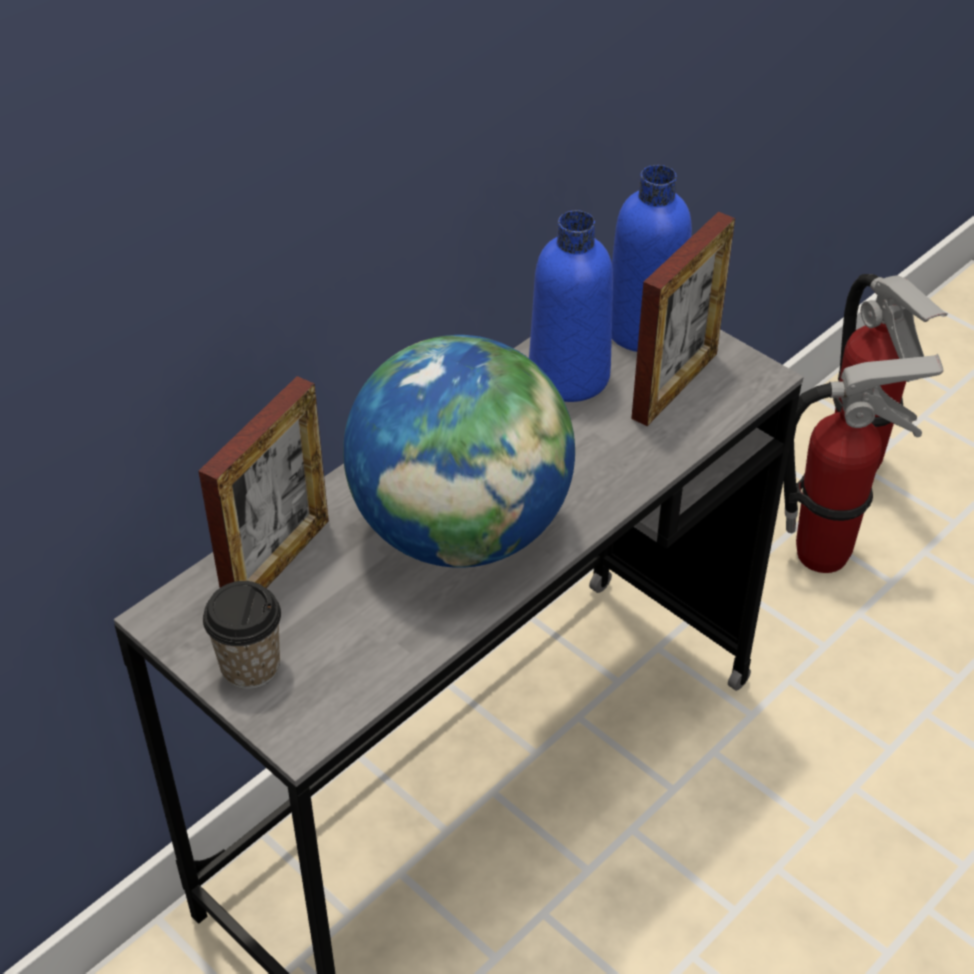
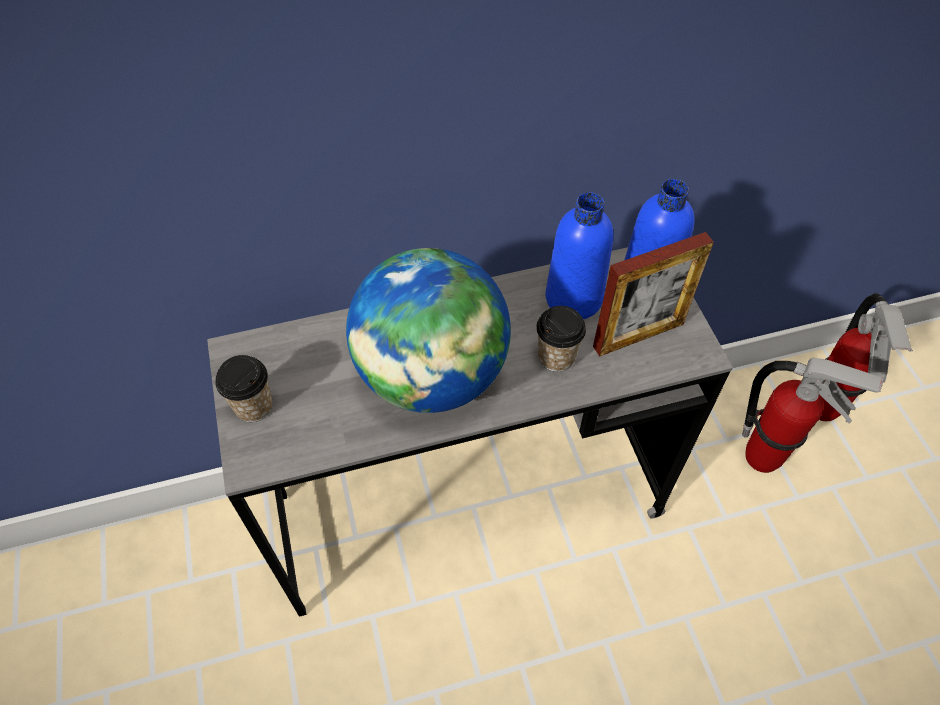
camera: 30 degrees right, 10 degrees up
picture frame [198,376,329,588] -> none
none -> cup [536,306,586,372]

